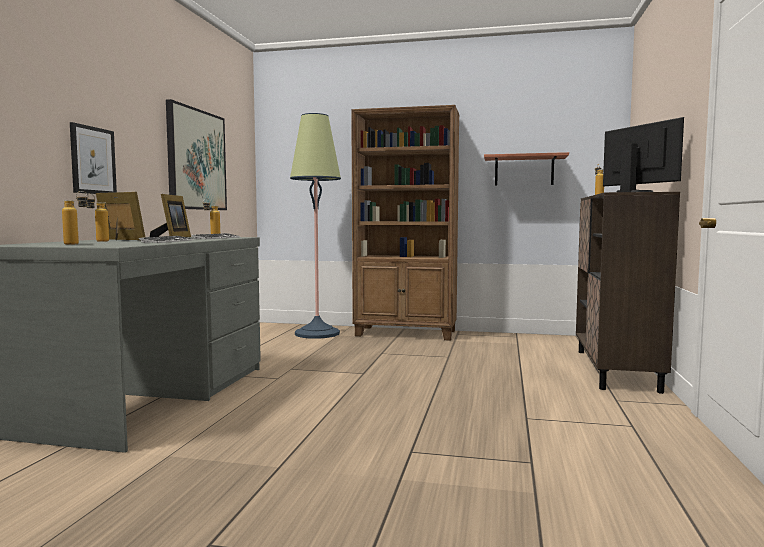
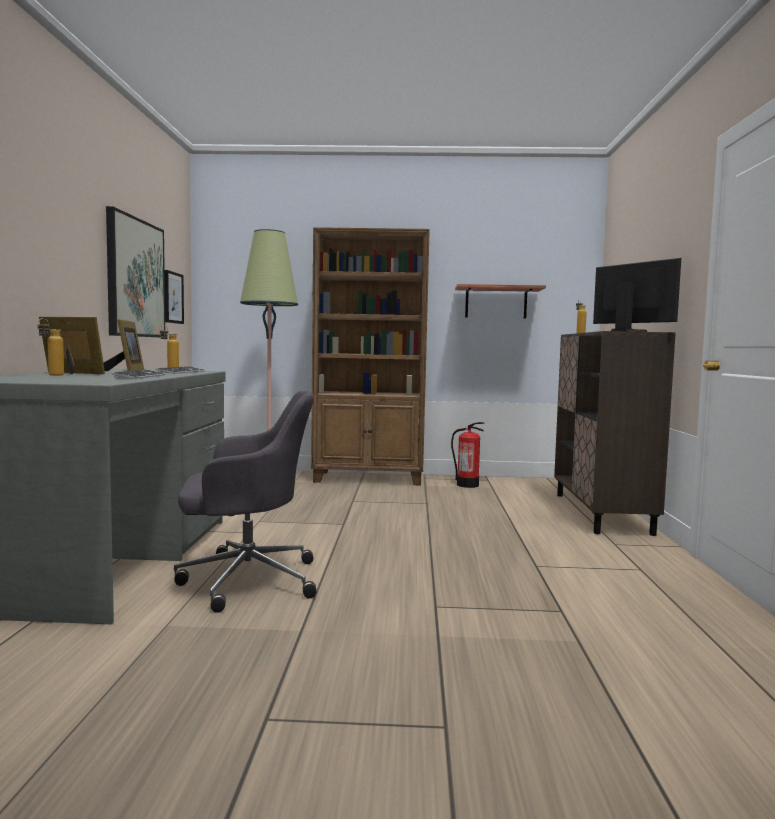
camera: 10 degrees left, 0 degrees up
bottle [62,191,89,245] -> none
picture [70,122,117,194] -> picture moved to [165,270,184,324]
none -> grey office chair [174,391,316,613]
none -> fire extinguisher [451,422,484,488]

